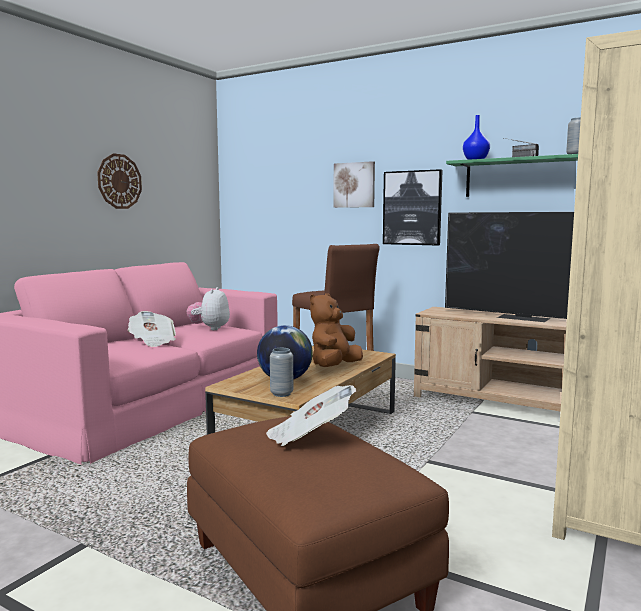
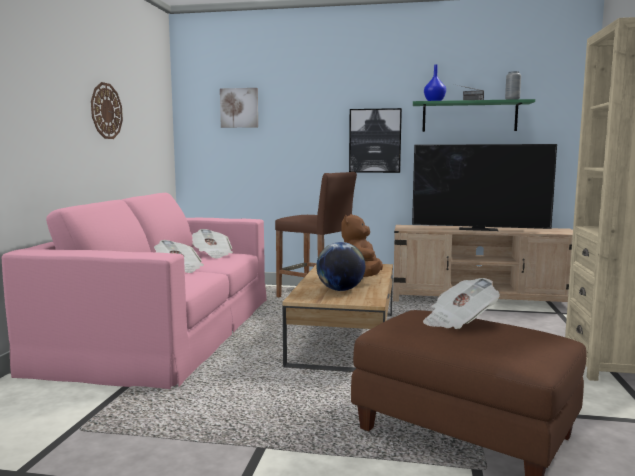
camera: 20 degrees left, 0 degrees up
plush toy [187,287,230,330] -> newspaper [192,229,233,259]
grey vase [270,348,293,397] -> none
picture [334,161,375,208] -> picture moved to [220,88,258,128]

